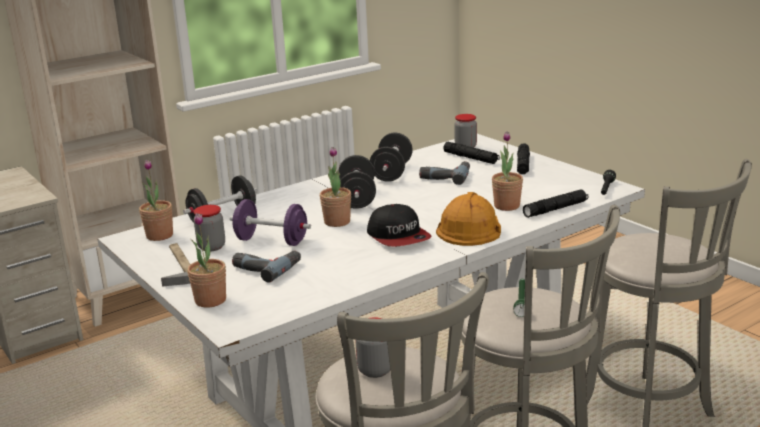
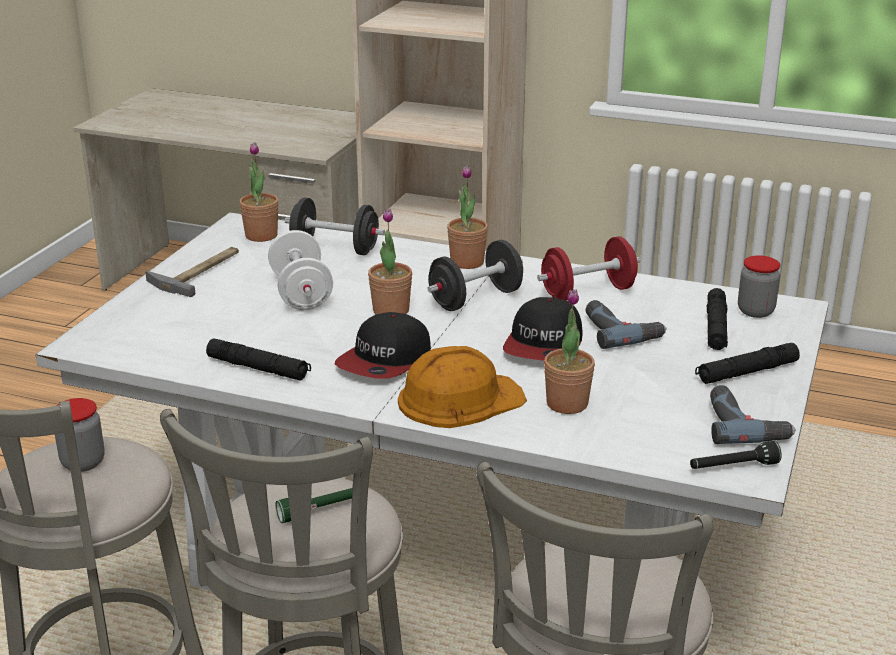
camera: 55 degrees right, 5 degrees up
potted plant [187,213,226,308] -> potted plant moved to [447,165,488,269]
jar [194,205,225,252] -> none
purple dumbbell [230,199,311,246] -> white dumbbell [268,230,333,310]
power drill [232,250,301,282] -> power drill moved to [710,385,796,444]
black dumbbell [370,132,413,182] -> red dumbbell [537,236,640,301]
black flashlight [523,190,588,218] -> black flashlight moved to [206,338,311,381]
none -> cap [503,297,582,361]

